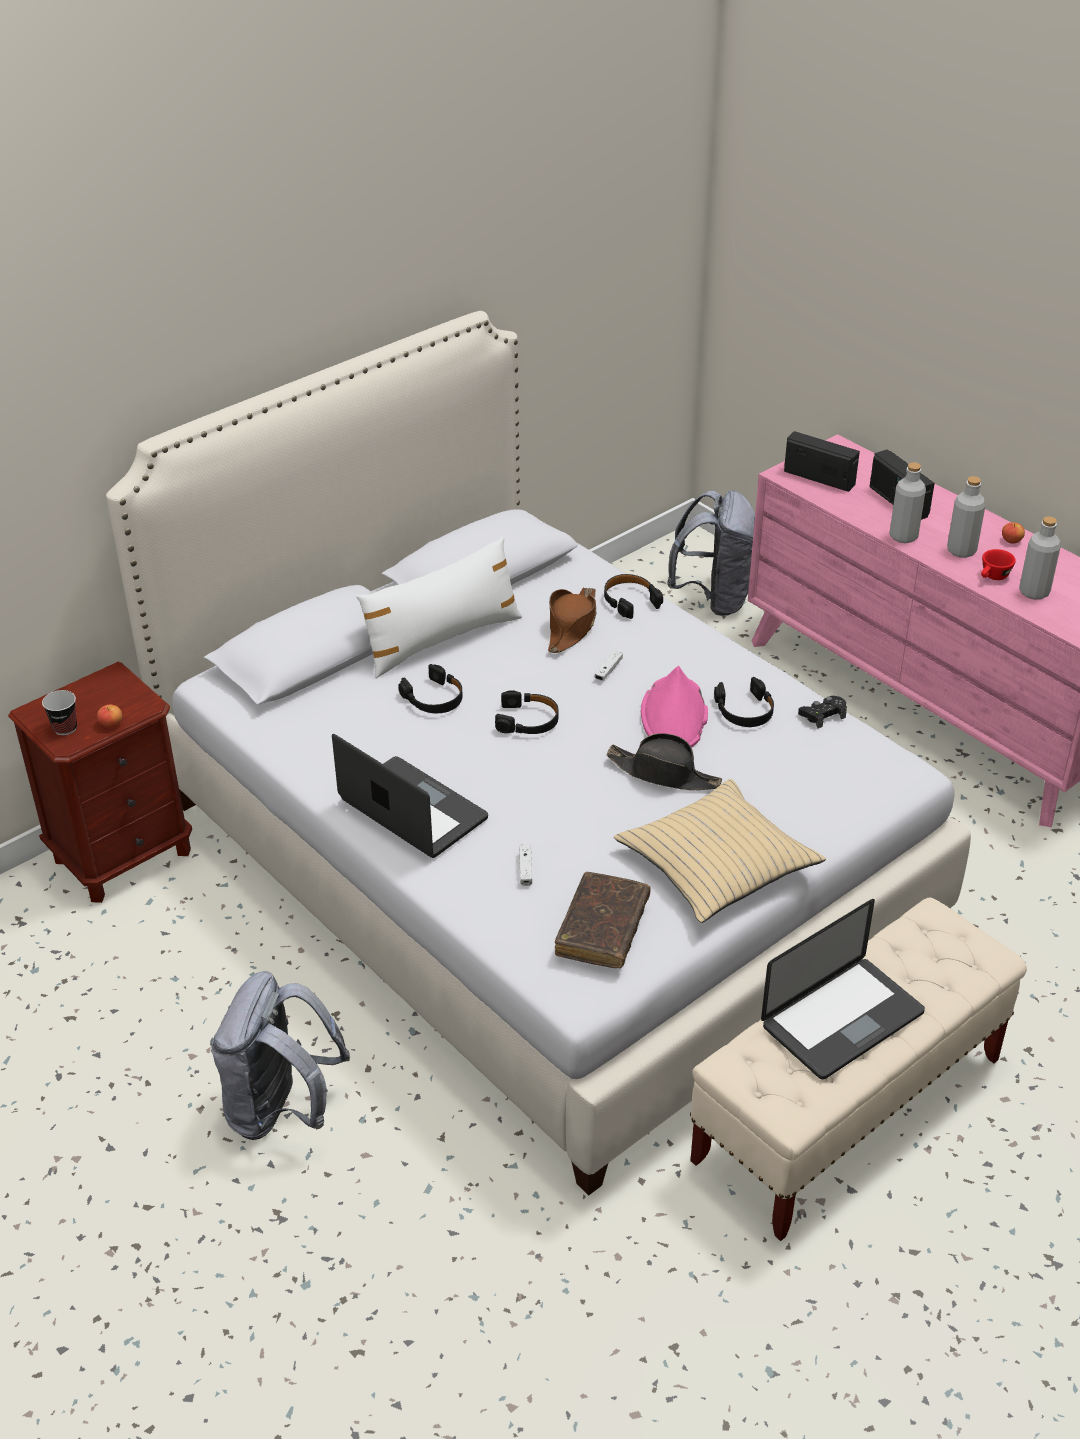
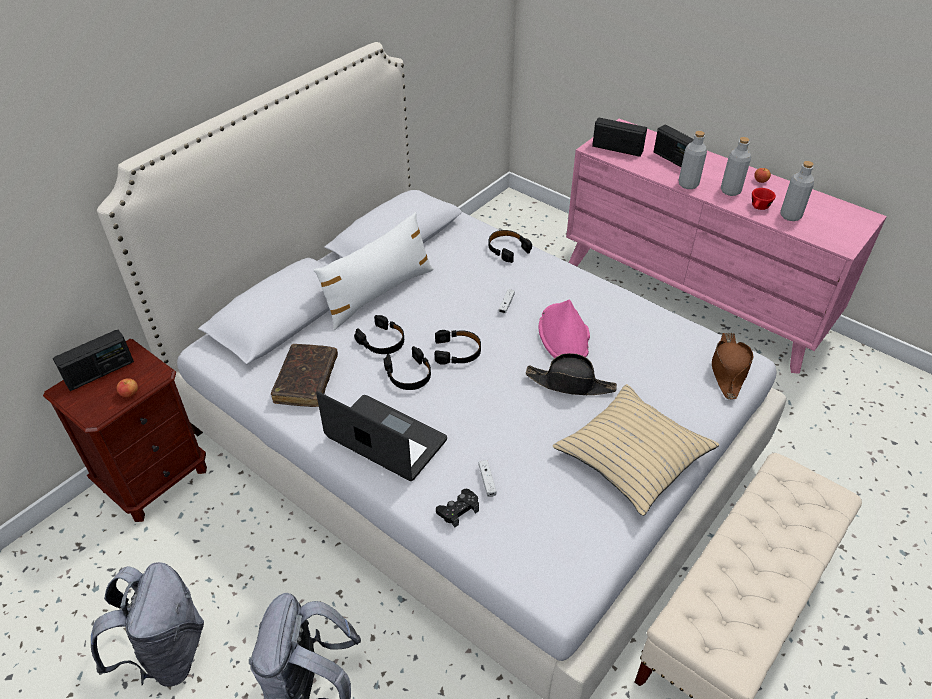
camera: 10 degrees left, 5 degrees up
cup [42,690,77,735] -> none
brown hat [548,588,597,653] -> brown hat moved to [712,333,753,399]
brown book [555,872,651,968] -> brown book moved to [271,344,338,407]
grey backpack [667,490,755,616] -> grey backpack moved to [91,562,204,687]
black headphones [714,677,774,727] -> black headphones moved to [384,346,431,390]
laptop [761,899,925,1080] -> none
black game controller [798,696,847,728] -> black game controller moved to [436,489,479,528]
none -> radio [53,330,134,391]

